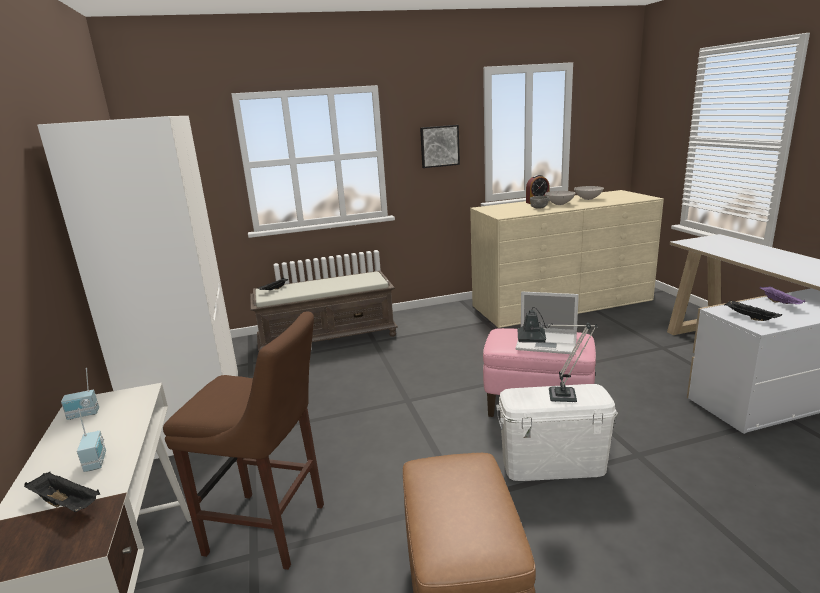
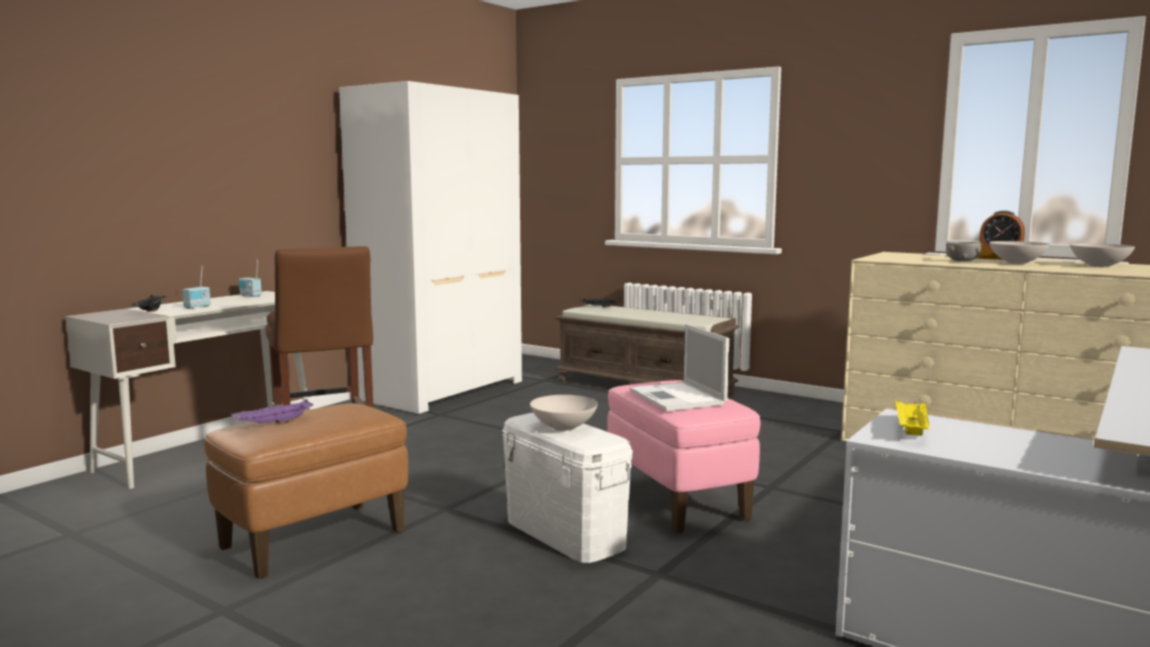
camera: 50 degrees right, 10 degrees down
picture [420,125,460,168] -> none
table lamp [518,307,597,402] -> white bowl [530,395,598,431]
black tray [724,300,782,321] -> yellow tray [896,400,929,436]
purple tray [760,286,805,304] -> purple tray moved to [231,399,313,424]

